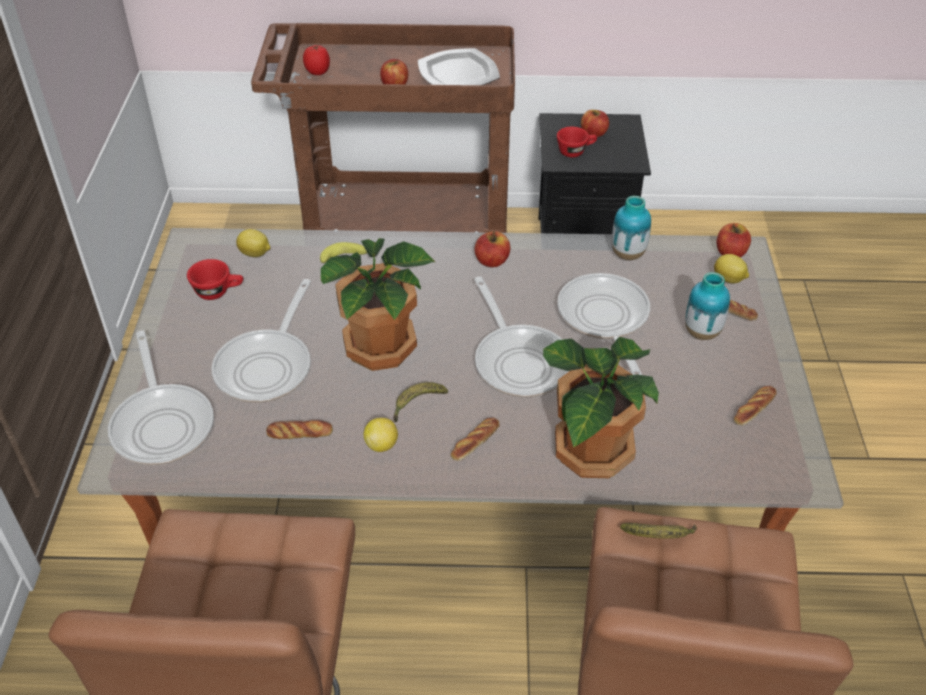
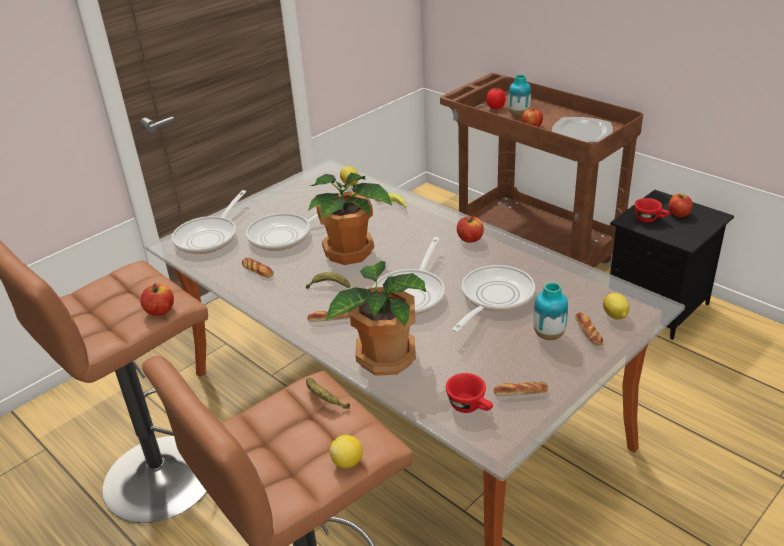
camera: 45 degrees right, 10 degrees down
red cup [187,259,243,300] -> red cup moved to [446,373,493,413]
lemon [364,418,398,452] -> lemon moved to [330,435,363,469]
vase [612,196,651,260] -> vase moved to [508,74,531,116]
apple [717,223,751,258] -> apple moved to [140,283,174,316]

